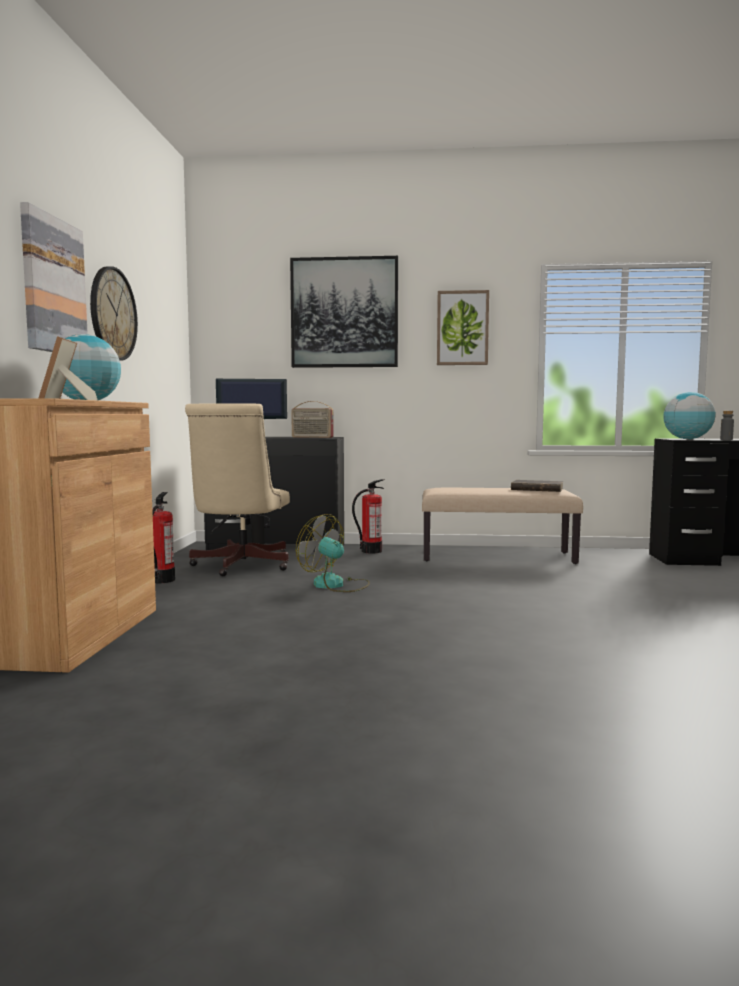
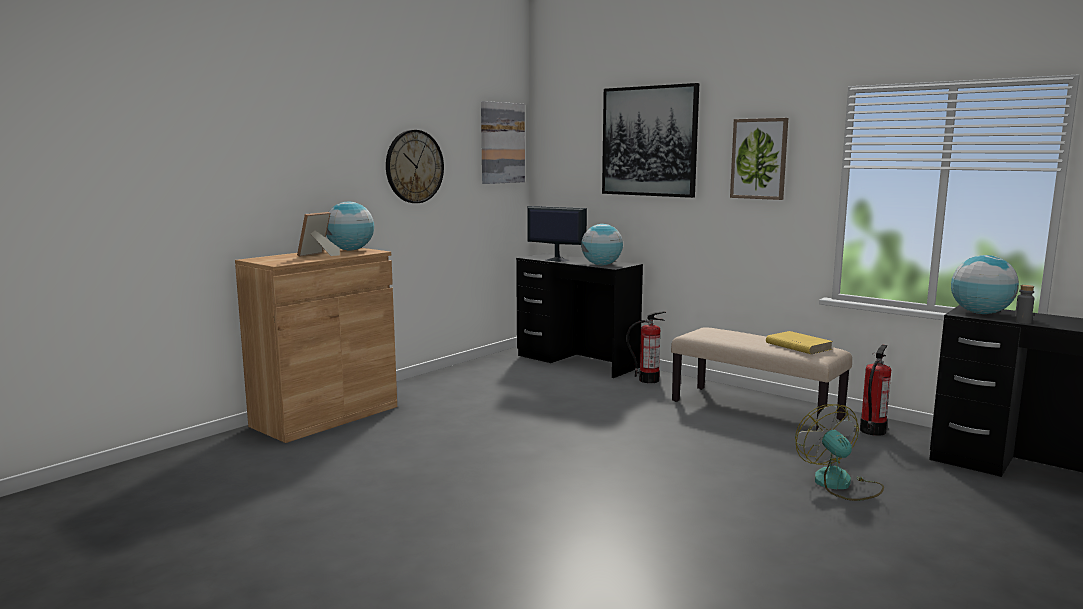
camera: 35 degrees right, 5 degrees up
picture [20,202,88,352] -> picture moved to [481,101,525,184]
fire extinguisher [152,492,175,583] -> fire extinguisher moved to [860,345,891,436]
beige office chair [185,403,290,576] -> none
radio [291,401,334,438] -> globe [581,224,623,266]
fan [296,514,370,592] -> fan moved to [795,404,884,501]
brown book [511,480,564,492] -> yellow book [766,331,833,354]

